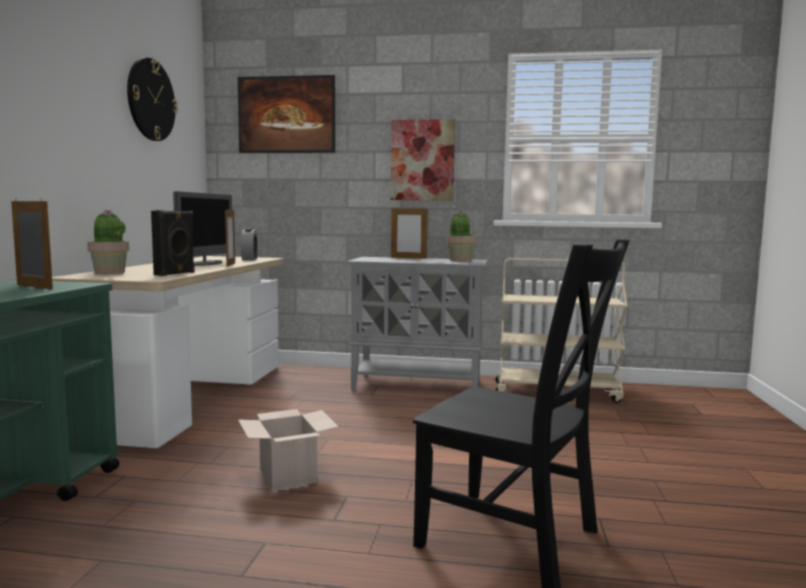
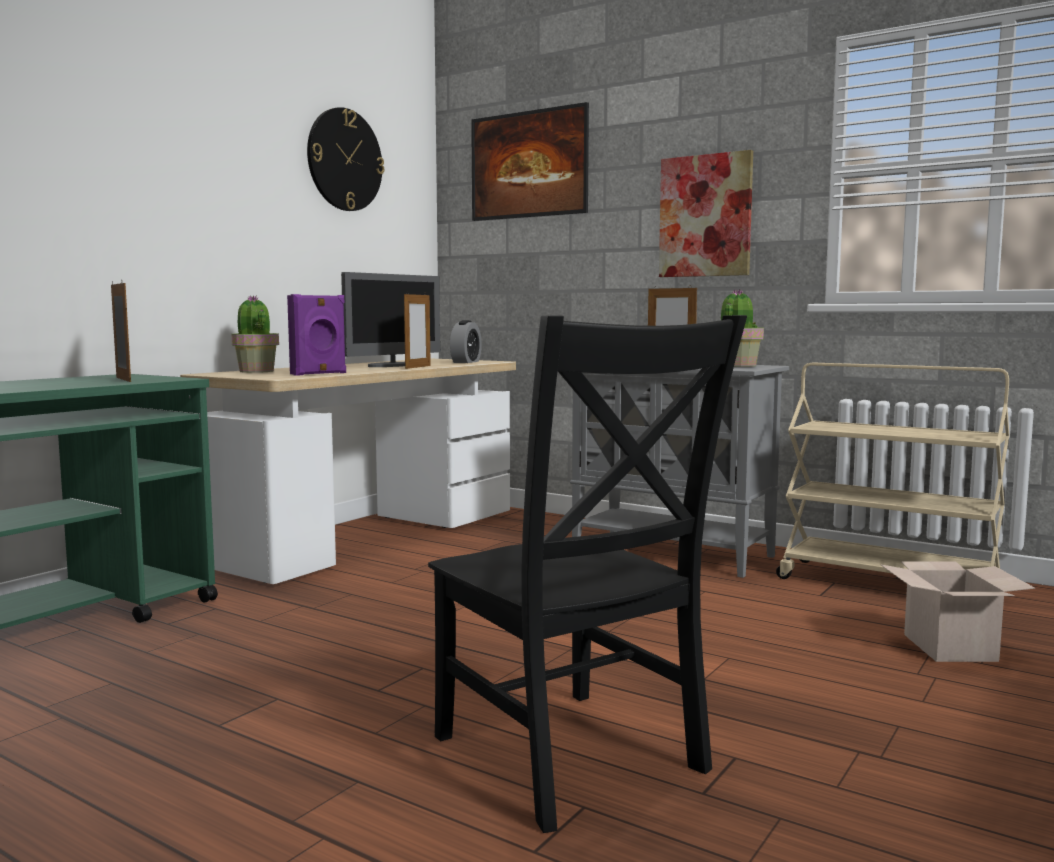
camera: 25 degrees right, 0 degrees up
black speaker [151,210,195,276] -> purple speaker [287,294,346,376]
cardboard box [238,409,338,491] -> cardboard box moved to [880,561,1035,662]

